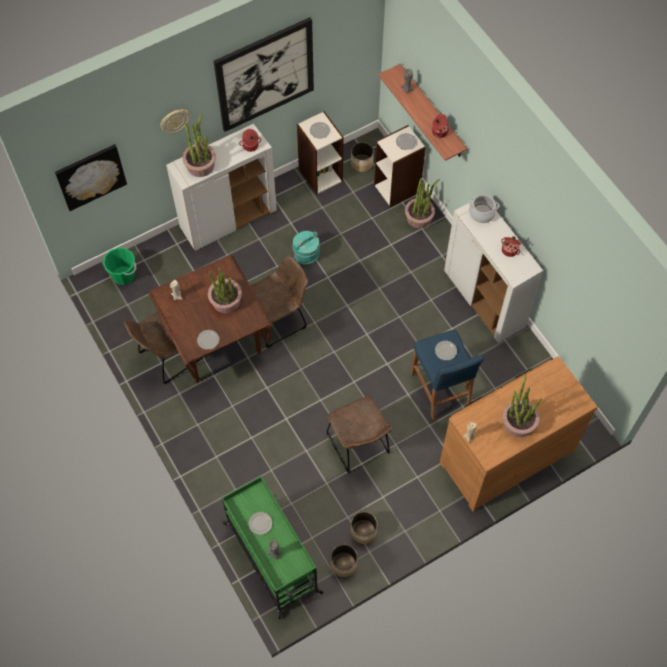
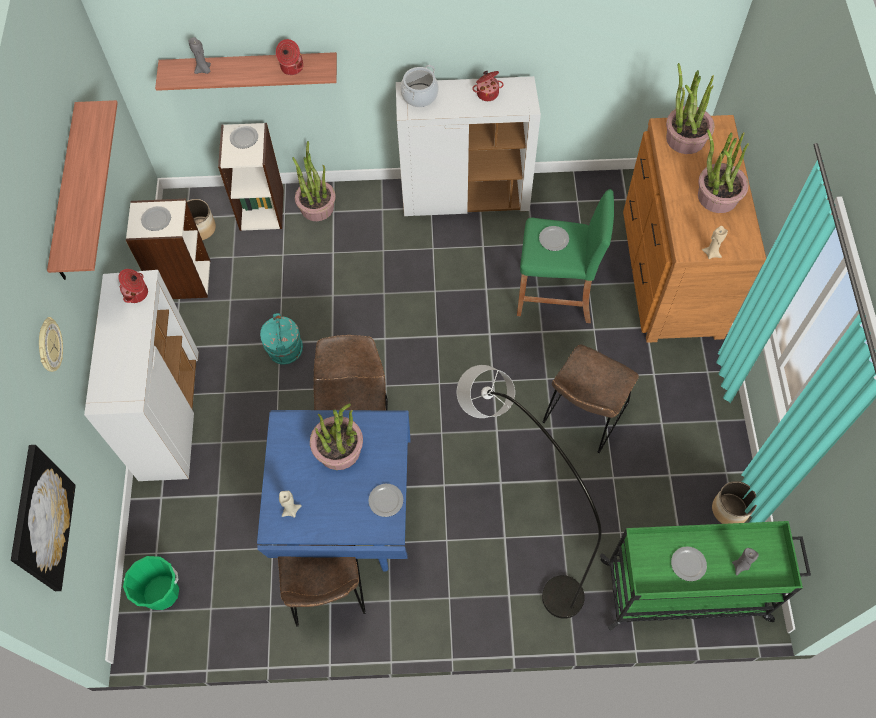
camera: 60 degrees left, 0 degrees up
brown dining table [148,255,272,383] -> blue dining table [257,410,411,572]
potted plant [182,113,216,177] -> potted plant moved to [666,63,715,154]
picture [214,17,314,132] -> shelf [47,100,118,280]
brown chair [327,396,392,473] -> brown chair turned 120 degrees clockwise [542,345,639,453]
planter [350,511,378,544] -> none
blue stool [411,330,484,421] -> green stool [517,189,614,323]
none -> grey floor lamp [457,365,602,619]

